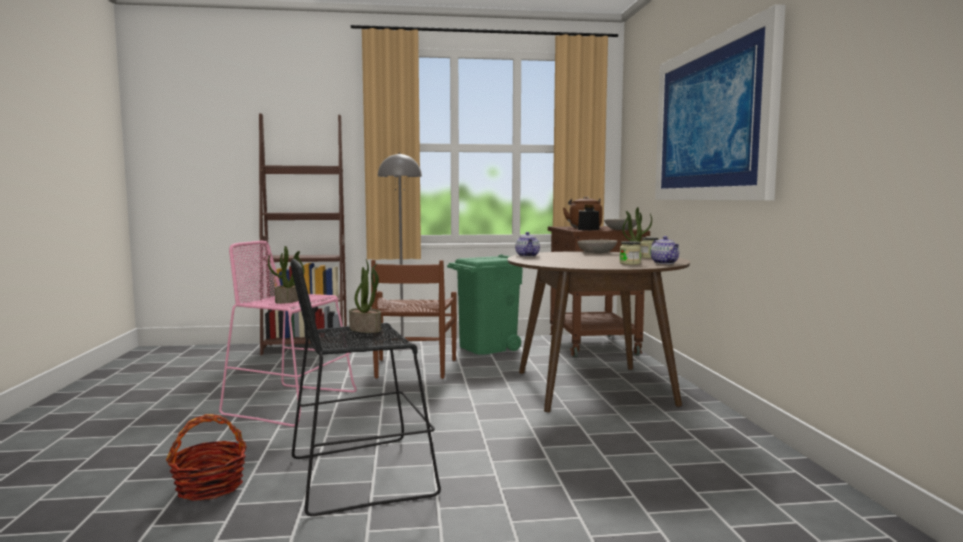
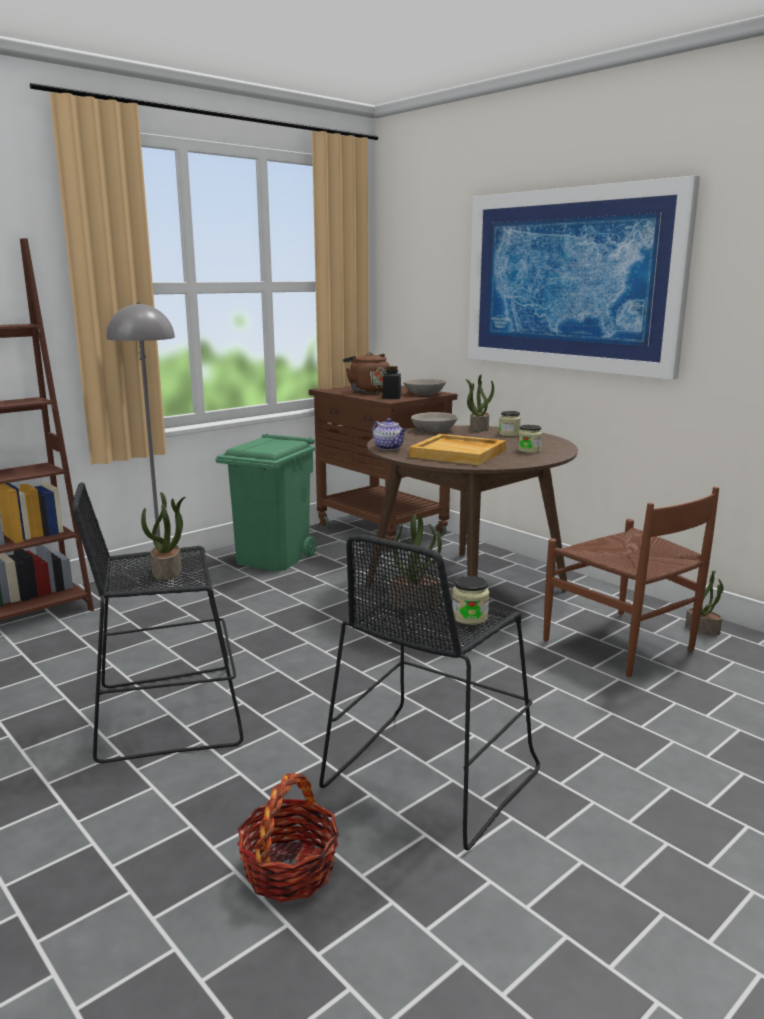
camera: 35 degrees left, 10 degrees up
pink stool [219,241,357,427] -> black stool [72,482,243,763]
brown chair [371,260,457,379] -> brown chair moved to [543,487,719,677]
teapot [650,236,679,264] -> none
none -> beige tray [409,434,506,465]
none -> jar [452,576,489,625]
none -> potted plant [685,570,724,636]

